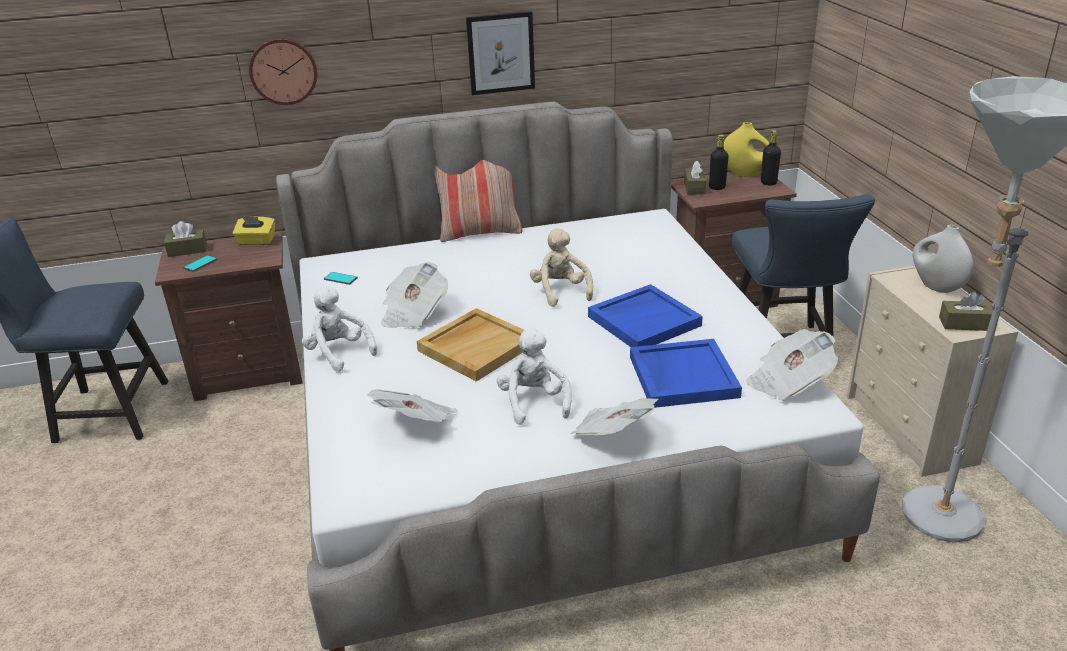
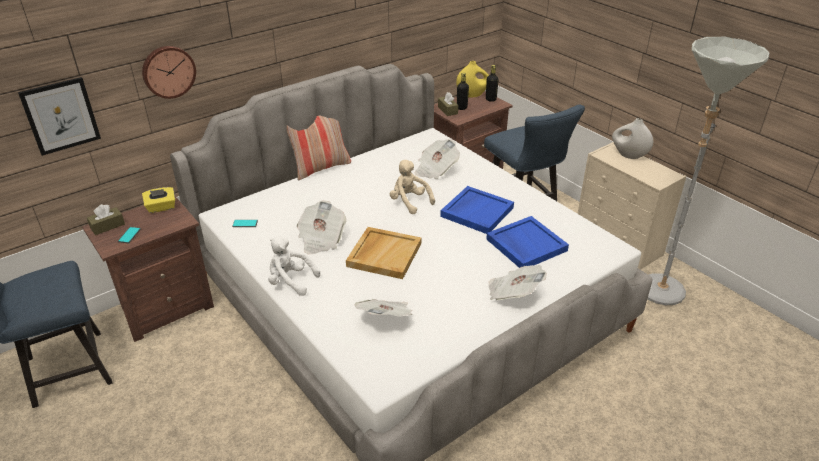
camera: 25 degrees left, 5 degrees up
picture [466,11,535,95] -> picture moved to [18,77,101,156]
white plush toy [497,328,572,425] -> none
newspaper [746,329,838,401] -> newspaper moved to [415,139,460,179]
brown tissue box [939,292,993,331] -> none

